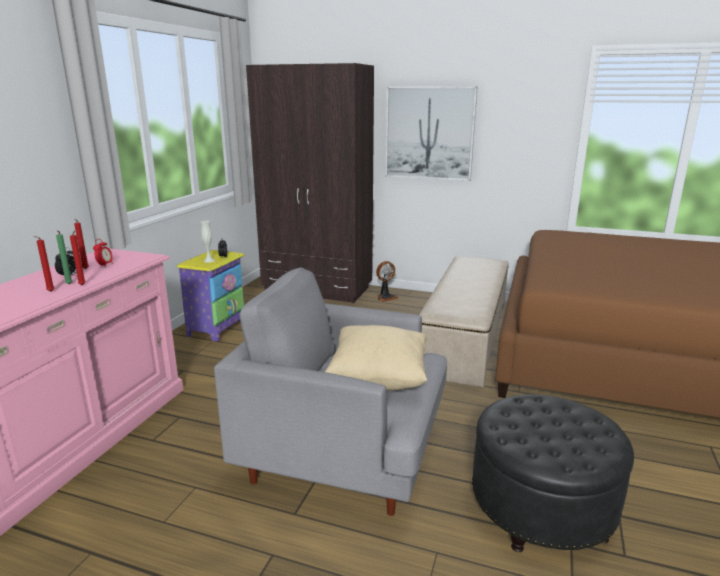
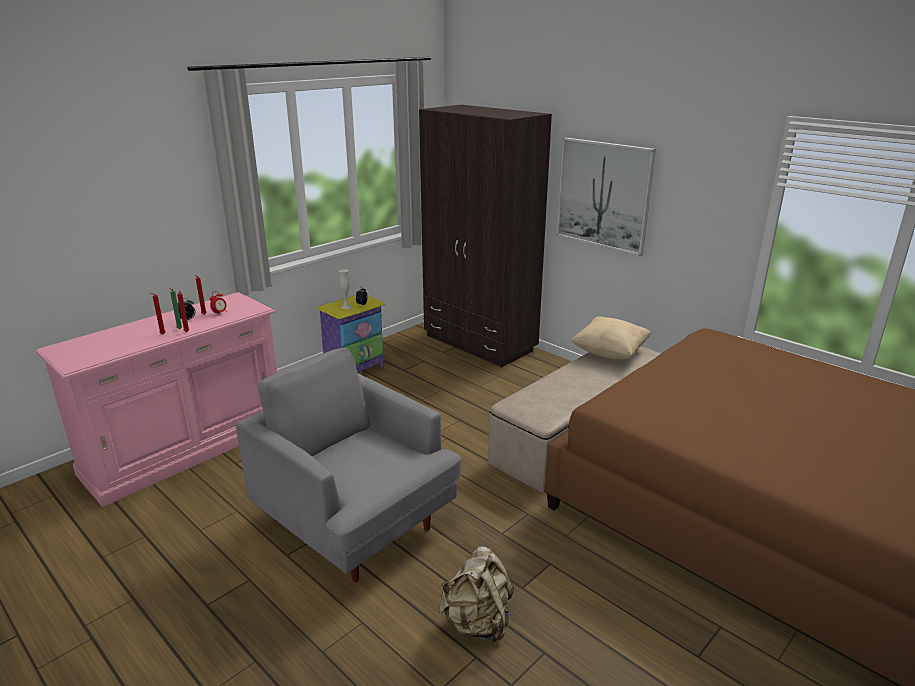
camera: 25 degrees right, 5 degrees up
beige pillow [325,325,427,390] -> beige pillow moved to [571,317,651,360]
fan [376,261,398,302] -> none
black ottoman [472,394,634,552] -> beige backpack [439,546,514,644]

